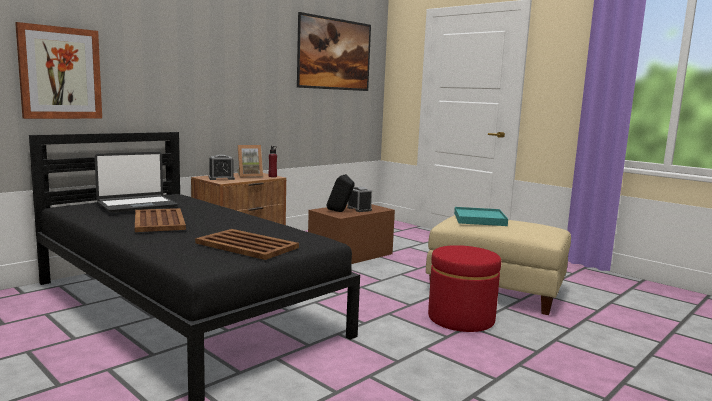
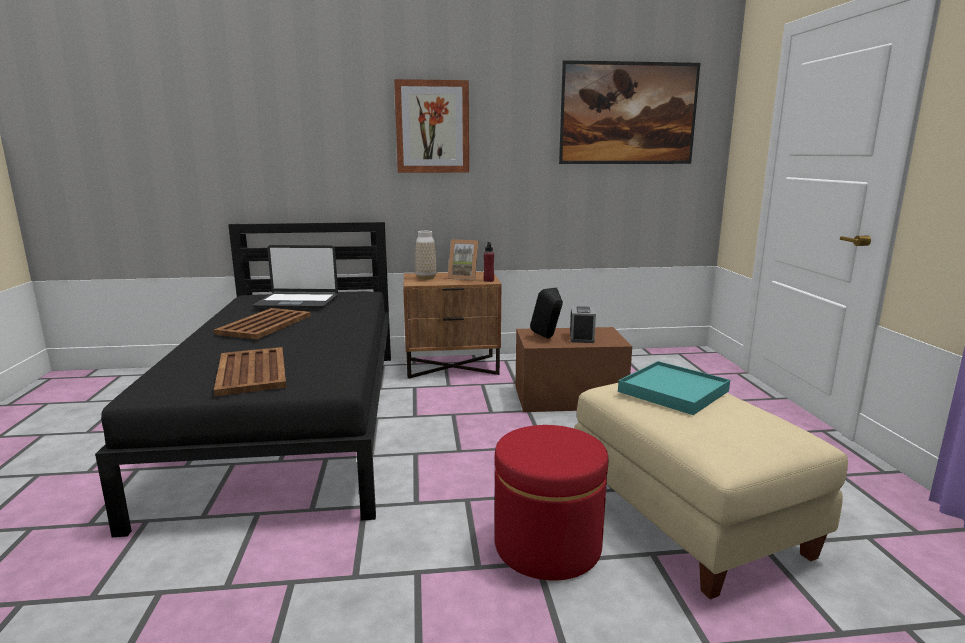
camera: 40 degrees right, 5 degrees up
picture [15,22,102,119] -> picture moved to [394,79,469,173]
alarm clock [209,154,235,180] -> vase [415,231,437,280]

